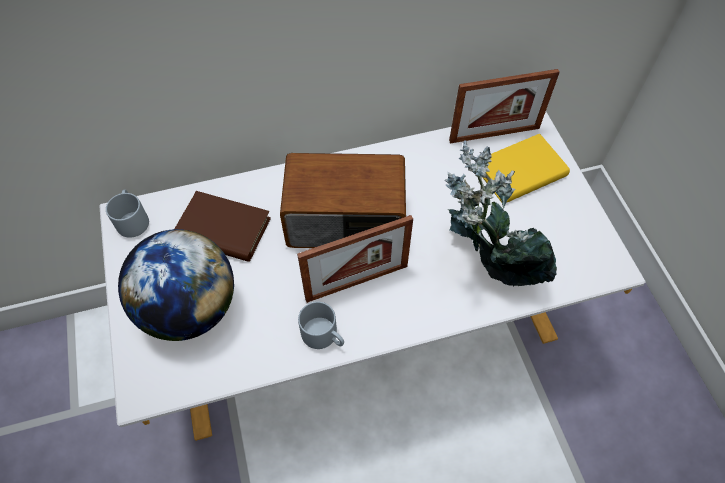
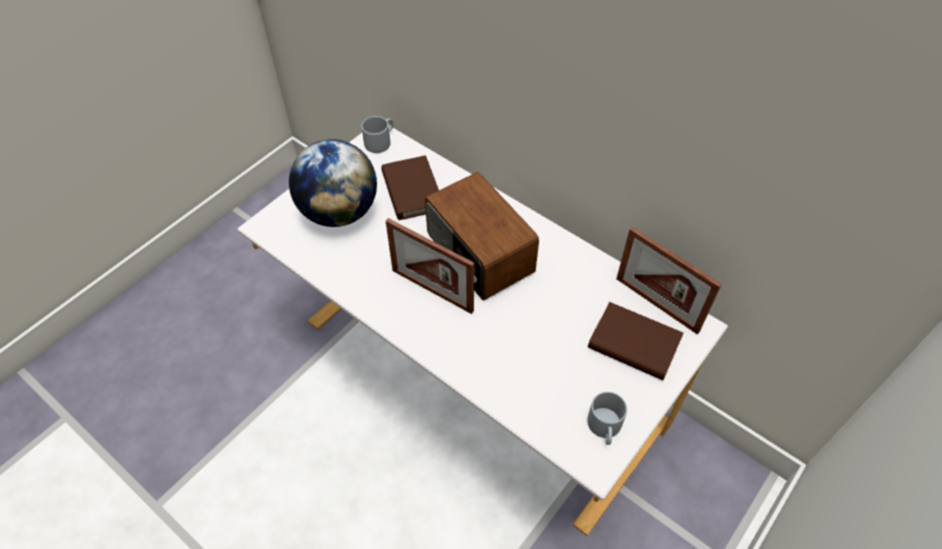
camera: 55 degrees right, 5 degrees down
grey mug [298,301,344,349] -> grey mug moved to [587,392,627,445]
potted plant [445,140,557,287] -> none
yellow book [482,134,570,203] -> brown book [588,302,684,380]

